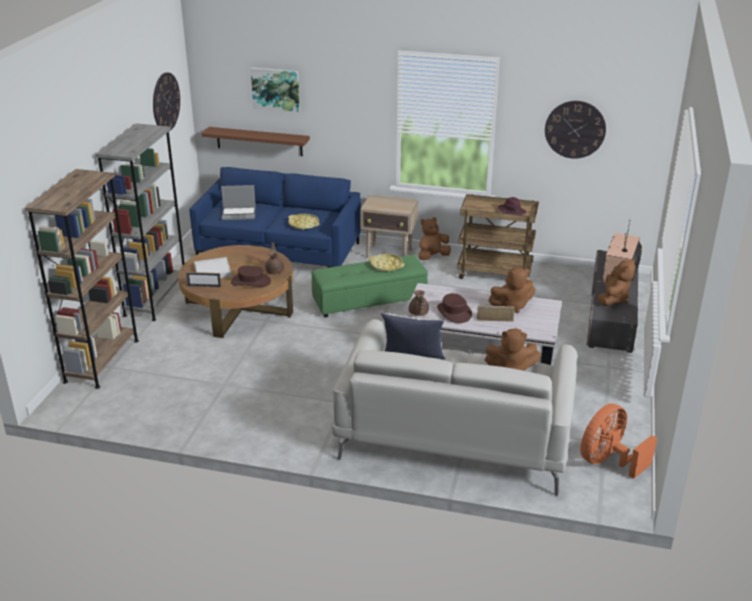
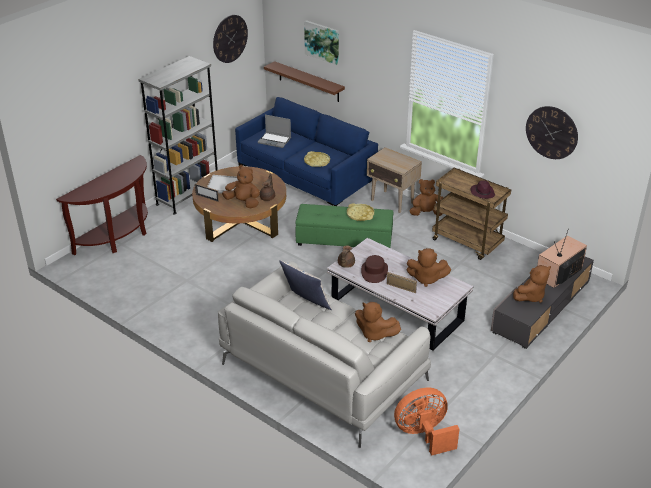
camera: 25 degrees right, 5 degrees up
brown bookcase [25,169,139,389] -> brown console table [56,155,148,255]
brown hat [231,266,271,287] -> brown plush toy [222,165,260,208]

